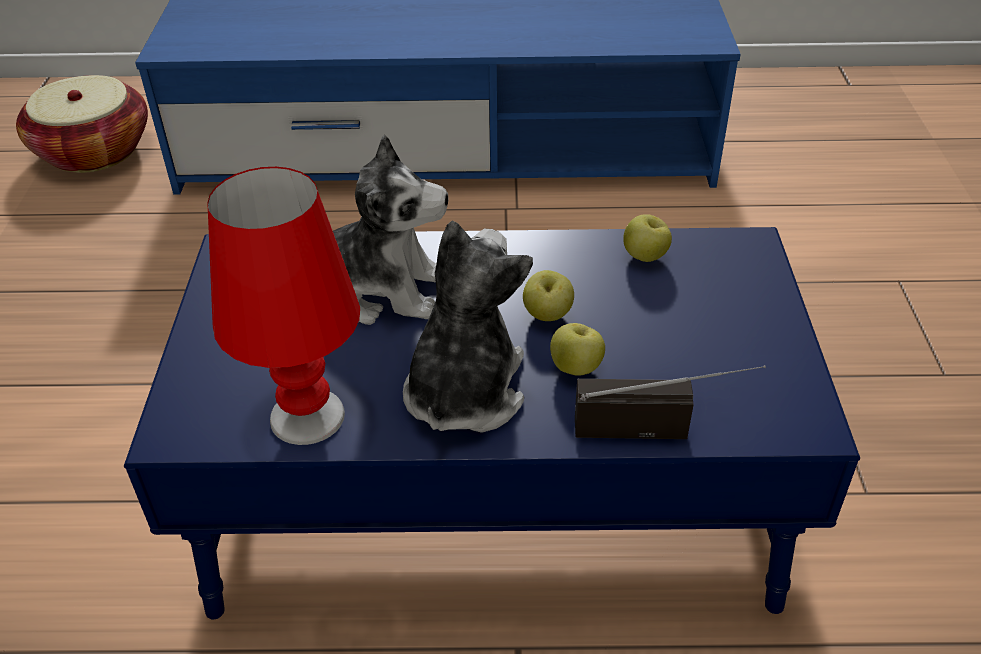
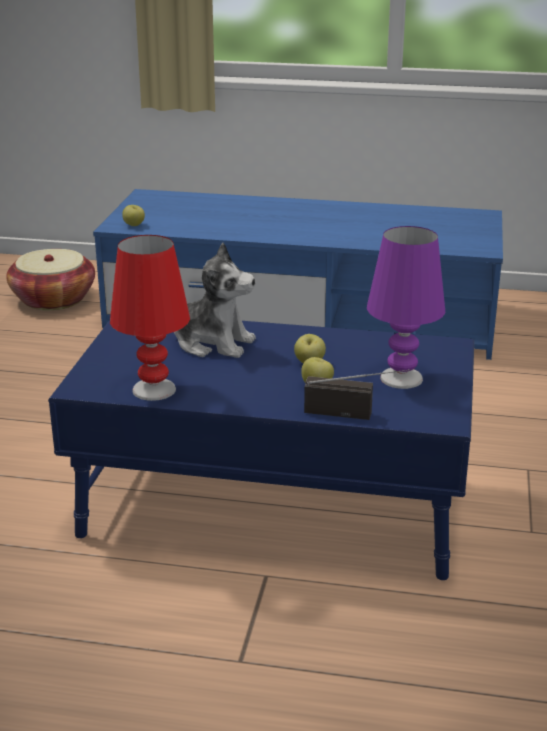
camera: 10 degrees right, 15 degrees down
plush toy [403,221,533,433] -> none
apple [623,214,672,262] -> apple moved to [122,205,145,226]
none -> purple table lamp [367,226,445,389]

